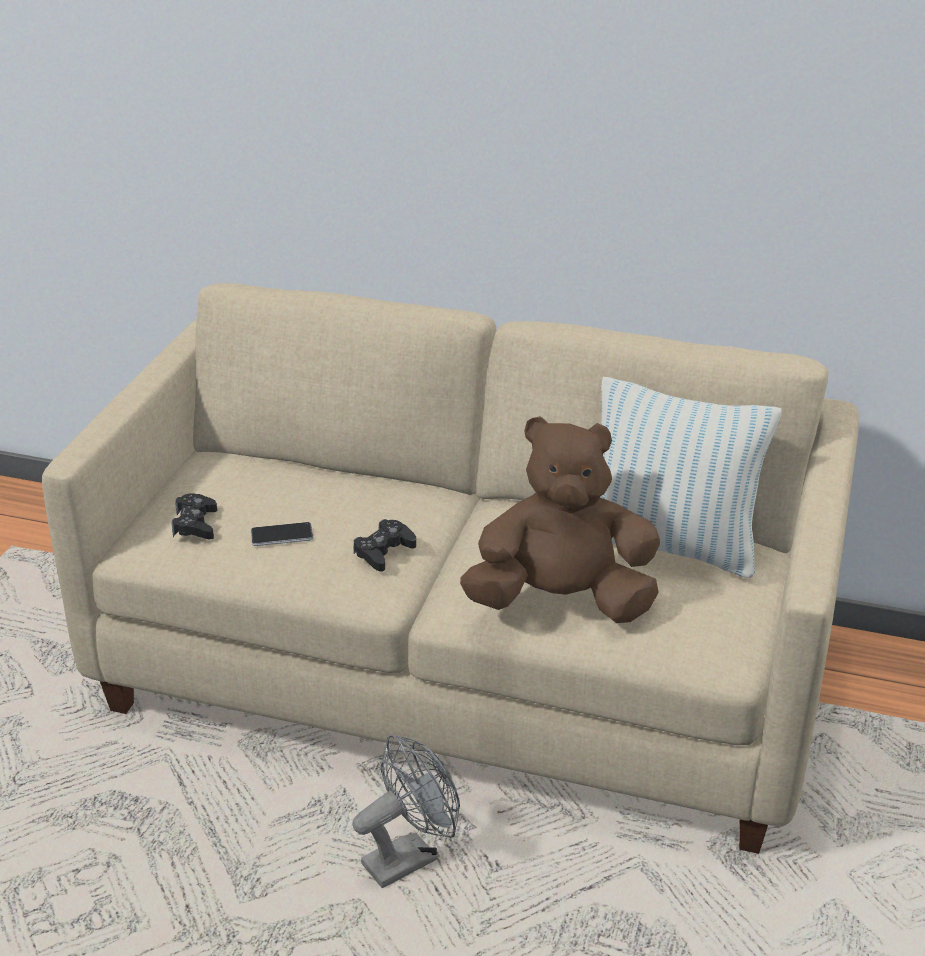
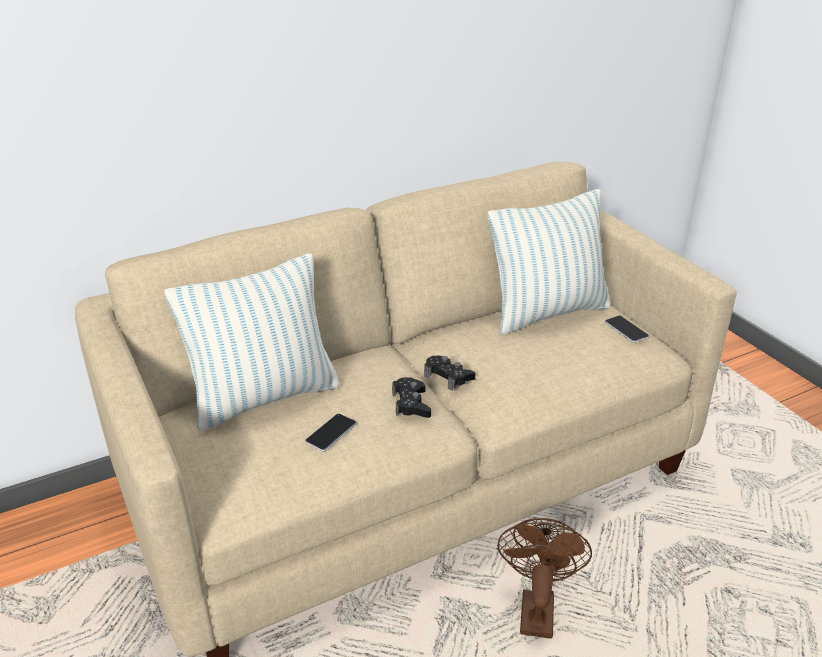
camera: 45 degrees left, 0 degrees up
black game controller [172,493,217,539] -> black game controller moved to [424,356,475,391]
grey fan [352,735,460,888] -> brown fan [497,518,592,639]
brown plush toy [460,416,660,623] -> none
none -> pillow [164,253,340,431]
none -> phone [605,316,649,343]

